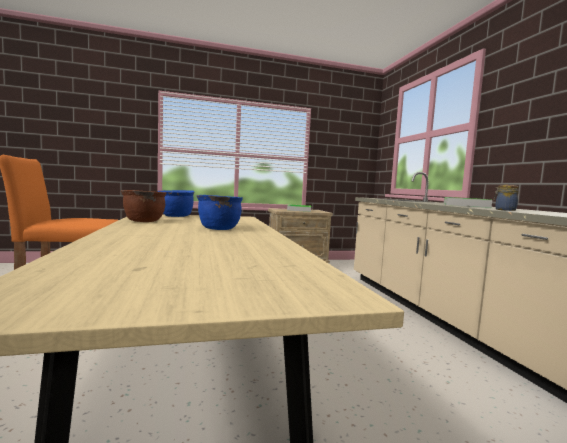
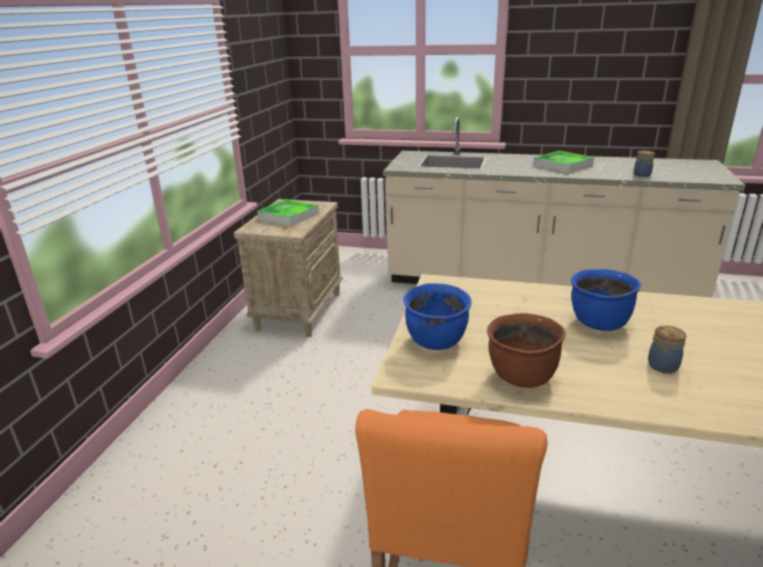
camera: 60 degrees left, 20 degrees up
none -> jar [648,325,686,373]

